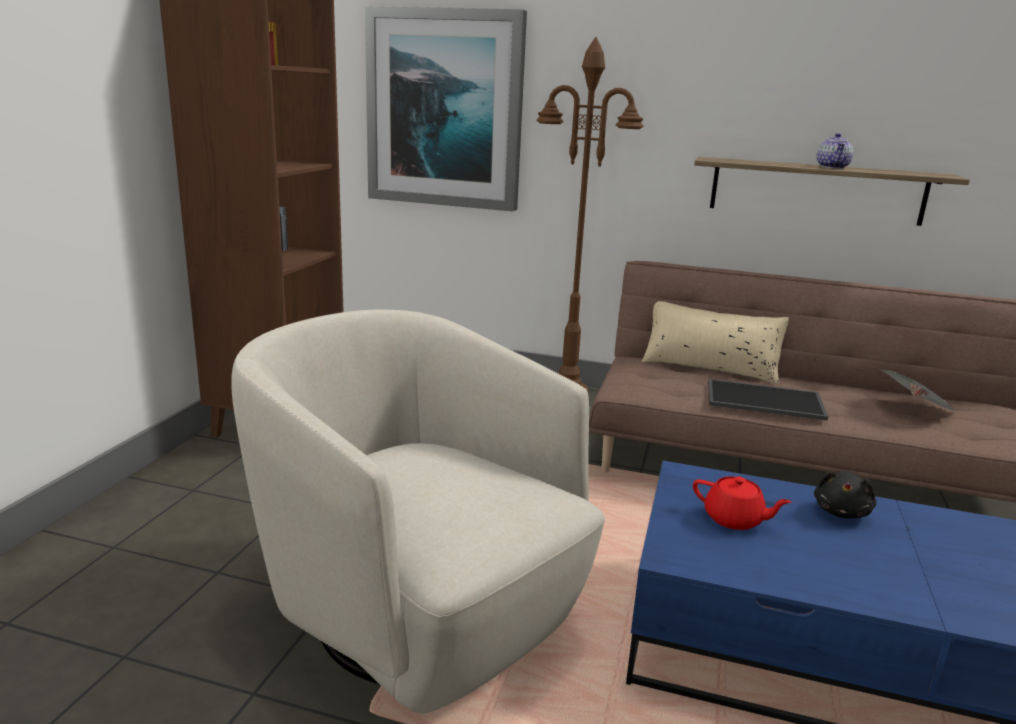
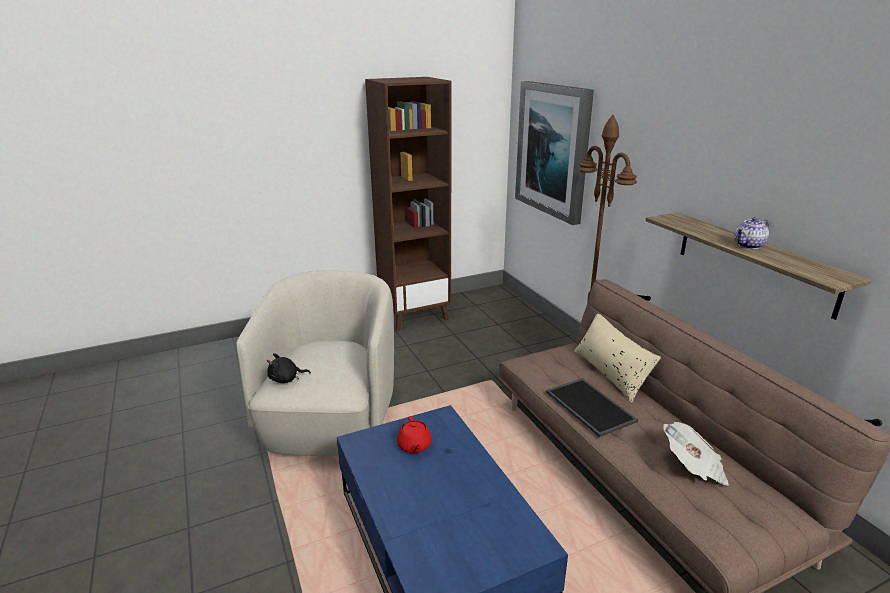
camera: 50 degrees right, 5 degrees up
black plush toy [814,471,876,519] -> black plush toy moved to [267,353,311,383]

